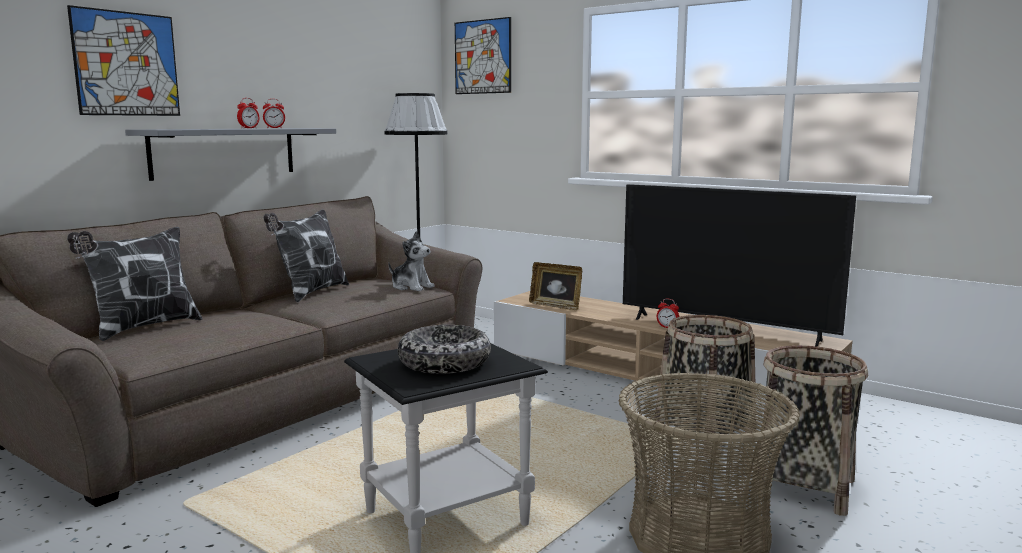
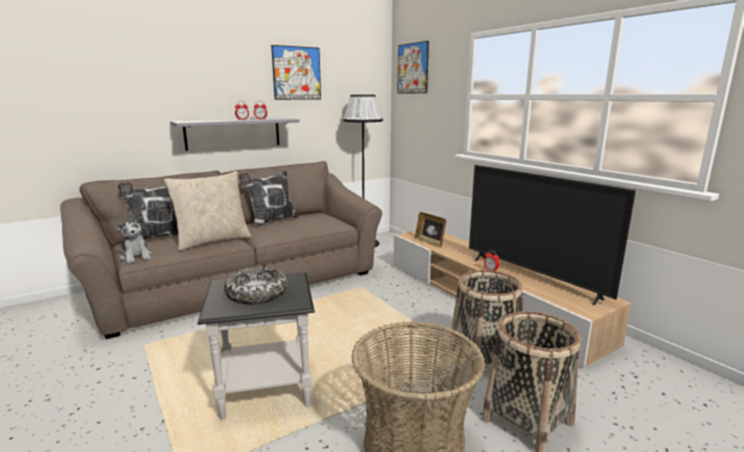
camera: 20 degrees right, 5 degrees up
picture [67,5,180,116] -> picture moved to [271,45,321,100]
plush toy [388,231,435,291] -> plush toy moved to [114,214,152,263]
none -> beige pillow [164,171,252,251]

